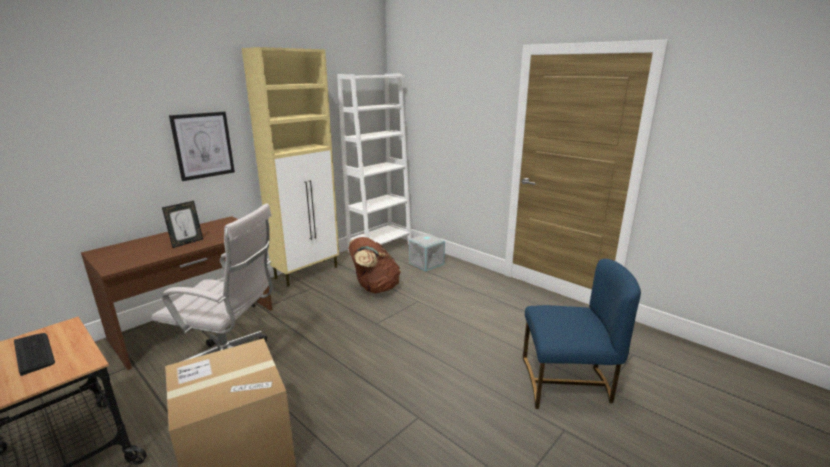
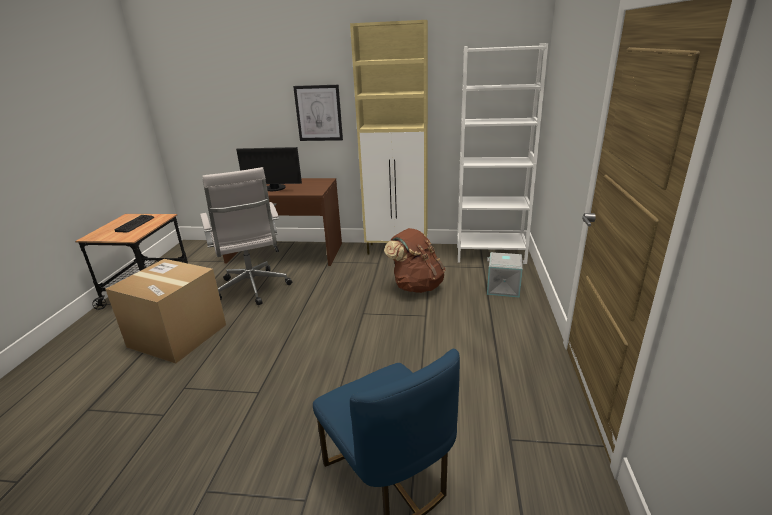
camera: 55 degrees right, 5 degrees up
picture frame [162,201,203,248] -> monitor [236,147,302,191]

